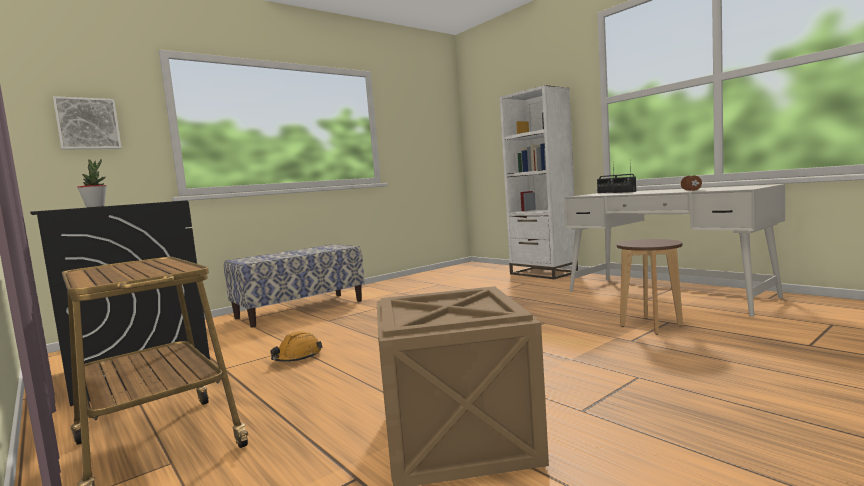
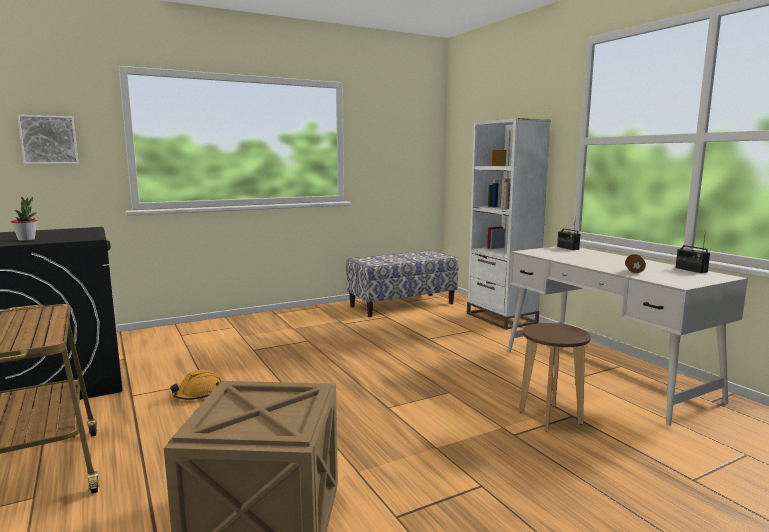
camera: 10 degrees right, 5 degrees up
bench [224,244,365,328] -> bench moved to [346,250,459,317]
radio [612,163,636,193] -> radio moved to [676,231,710,273]

